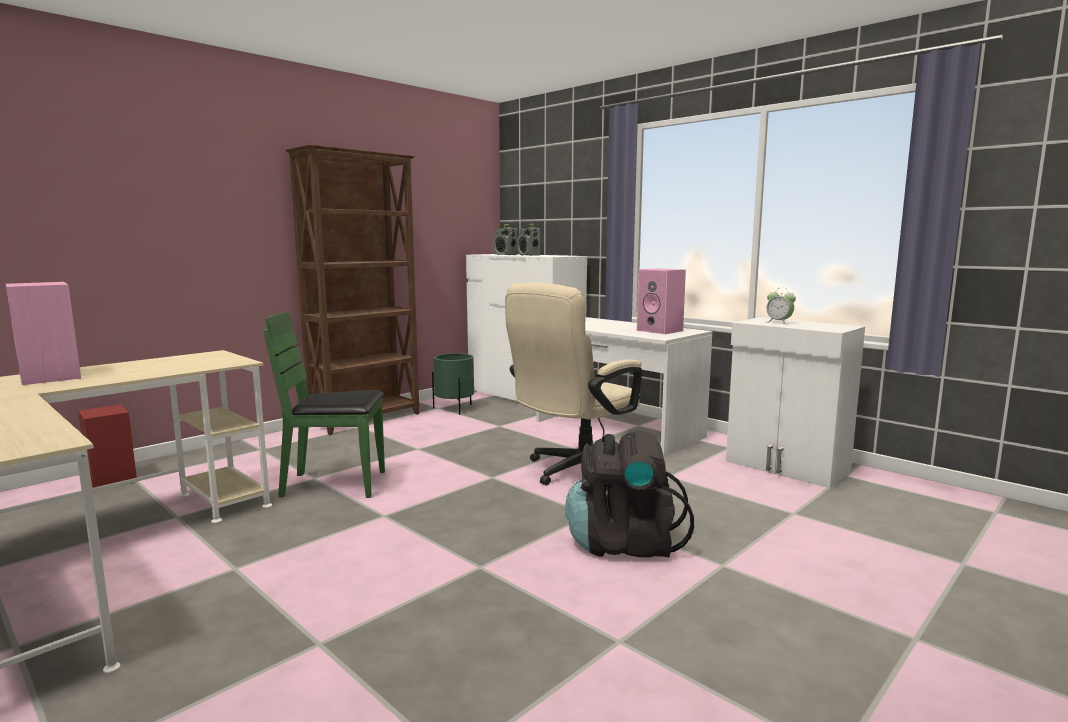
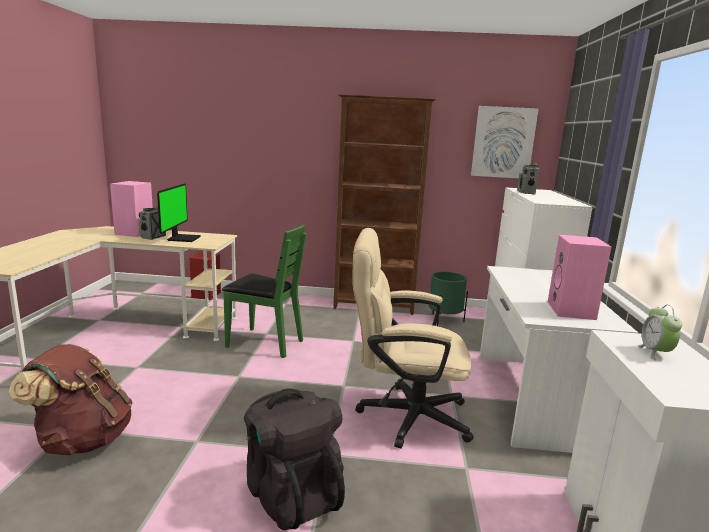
camera: 50 degrees right, 5 degrees up
green chair [263,311,385,498] -> green chair turned 150 degrees clockwise [222,225,307,358]
radio [517,224,540,256] -> radio moved to [138,206,166,240]
none -> brown backpack [9,344,133,455]
none -> monitor [157,184,201,242]
none -> picture [471,106,538,178]

